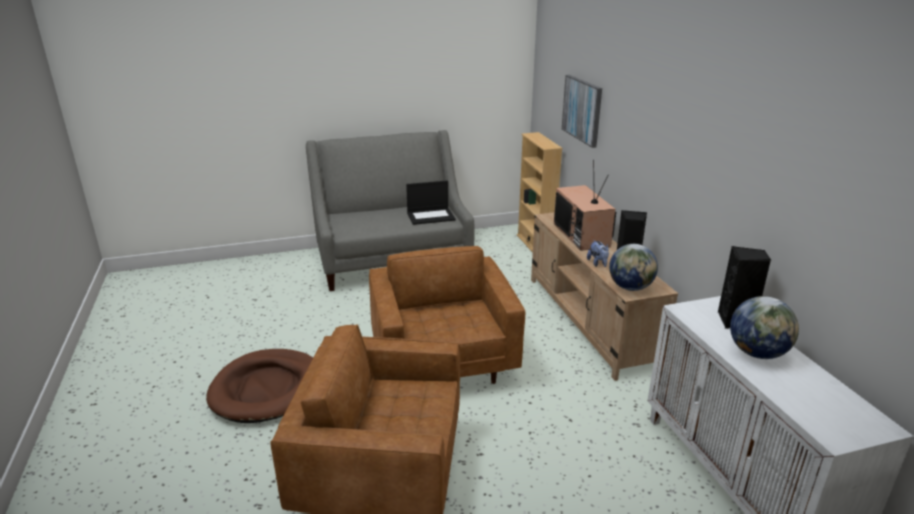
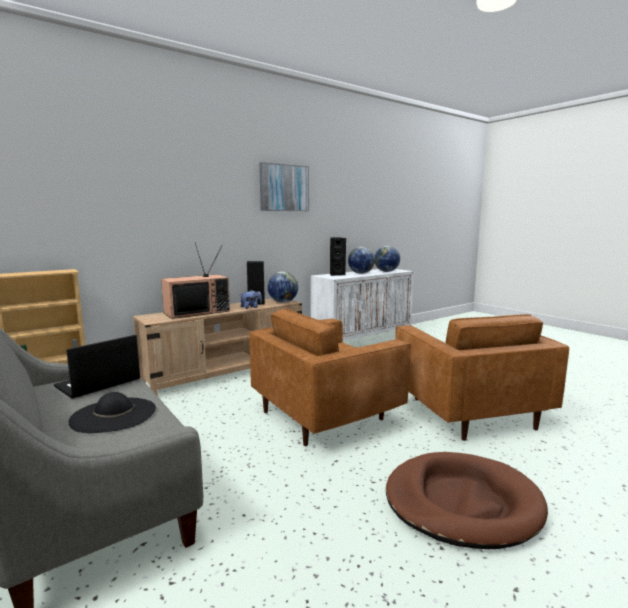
camera: 110 degrees left, 15 degrees down
laptop [406,180,456,225] -> laptop turned 105 degrees counterclockwise [54,335,140,399]
picture [562,75,602,148] -> picture moved to [259,162,309,211]
none -> black hat [68,392,156,433]
none -> globe [374,246,400,272]

